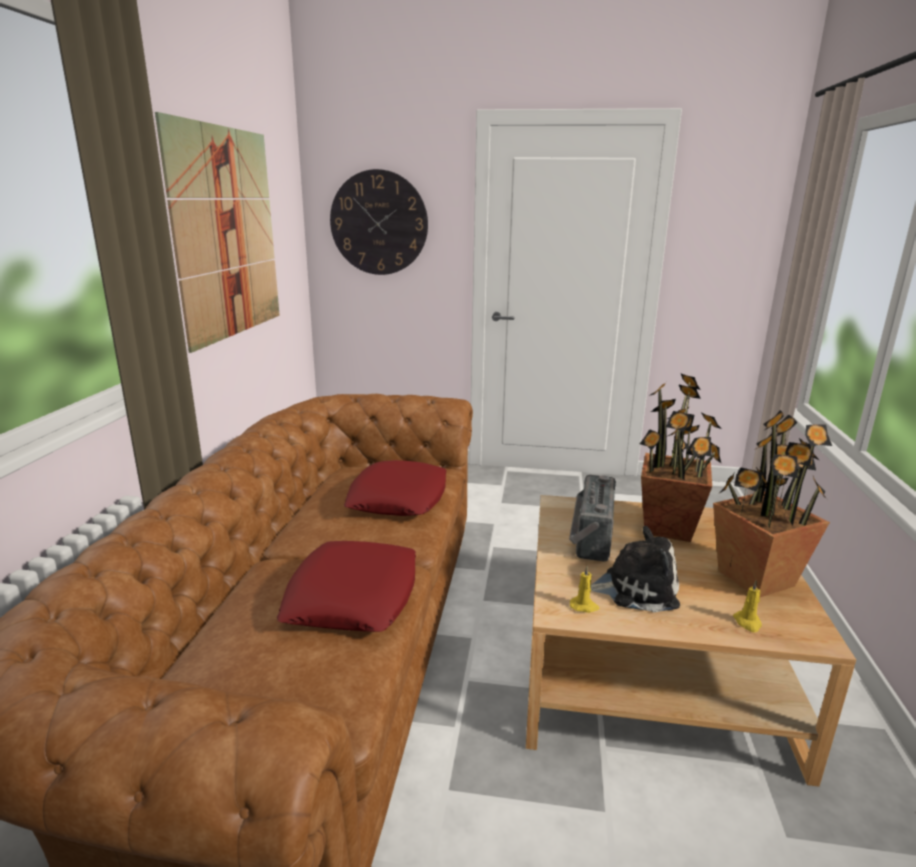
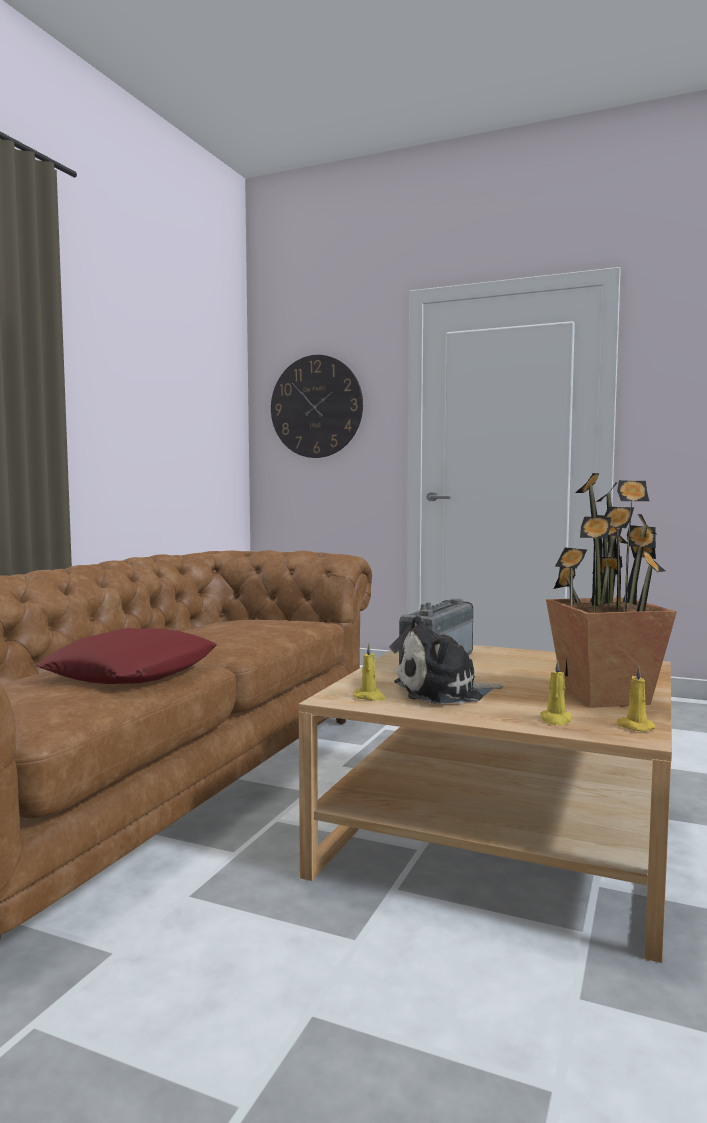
camera: 15 degrees right, 15 degrees down
picture [155,112,280,353] -> none
red pillow [344,460,447,516] -> none
plush toy [591,526,680,612] -> plush toy turned 150 degrees clockwise [394,616,503,704]
potted plant [640,374,722,542] -> none
none -> yellow candle [617,665,656,732]

